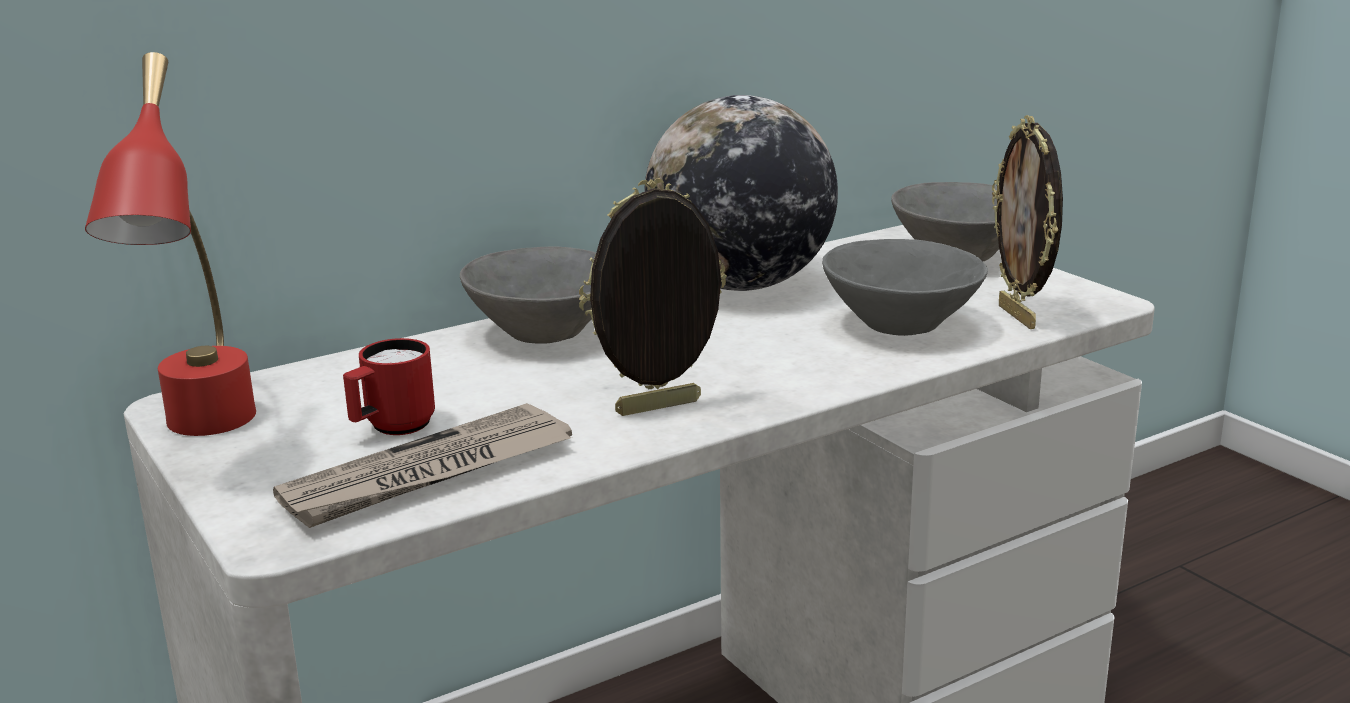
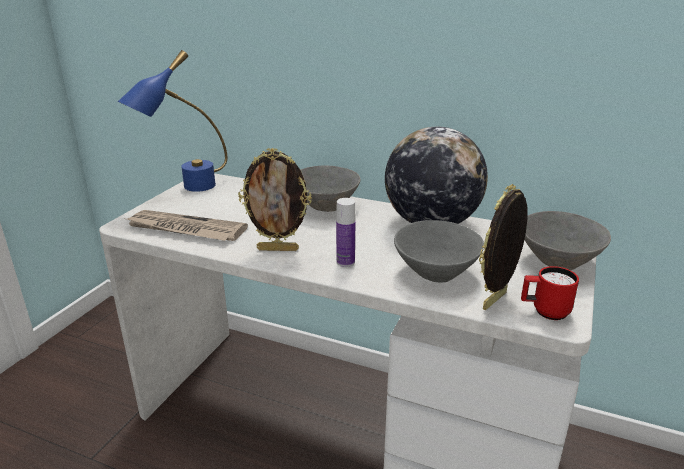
camera: 55 degrees right, 5 degrees up
red table lamp [85,52,256,436] -> blue table lamp [118,50,227,192]
red mug [343,338,435,435] -> red mug moved to [521,266,579,320]
picture frame [579,179,727,416] -> picture frame turned 150 degrees clockwise [238,148,312,251]
none -> bottle [336,198,356,267]

